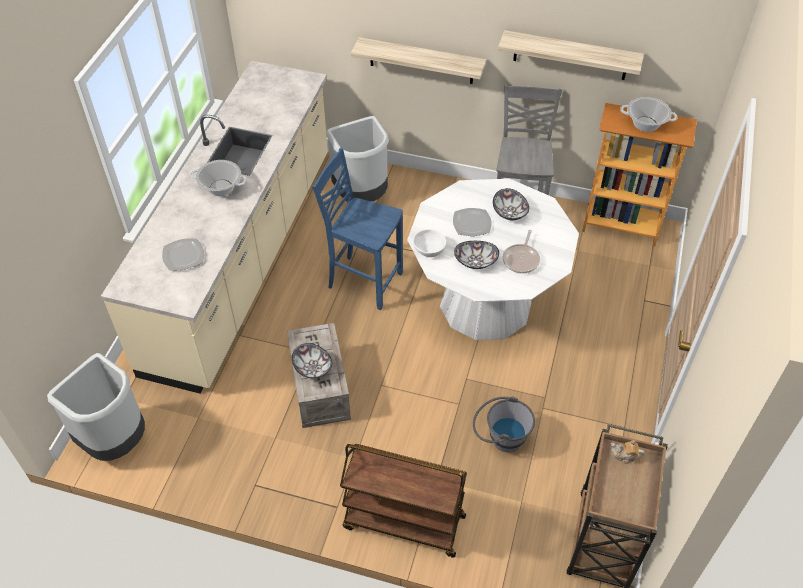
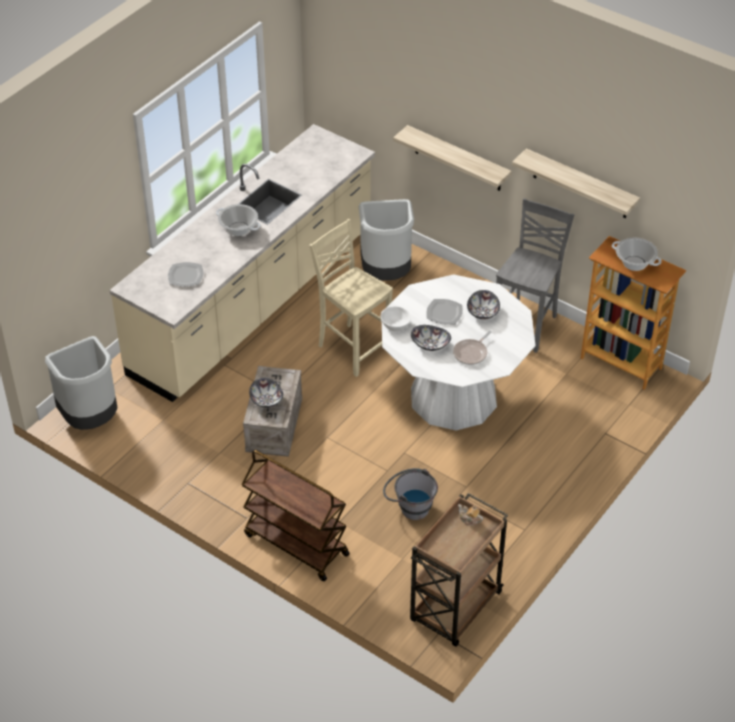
camera: 20 degrees right, 5 degrees down
blue chair [312,148,403,310] -> beige chair [309,219,393,377]

